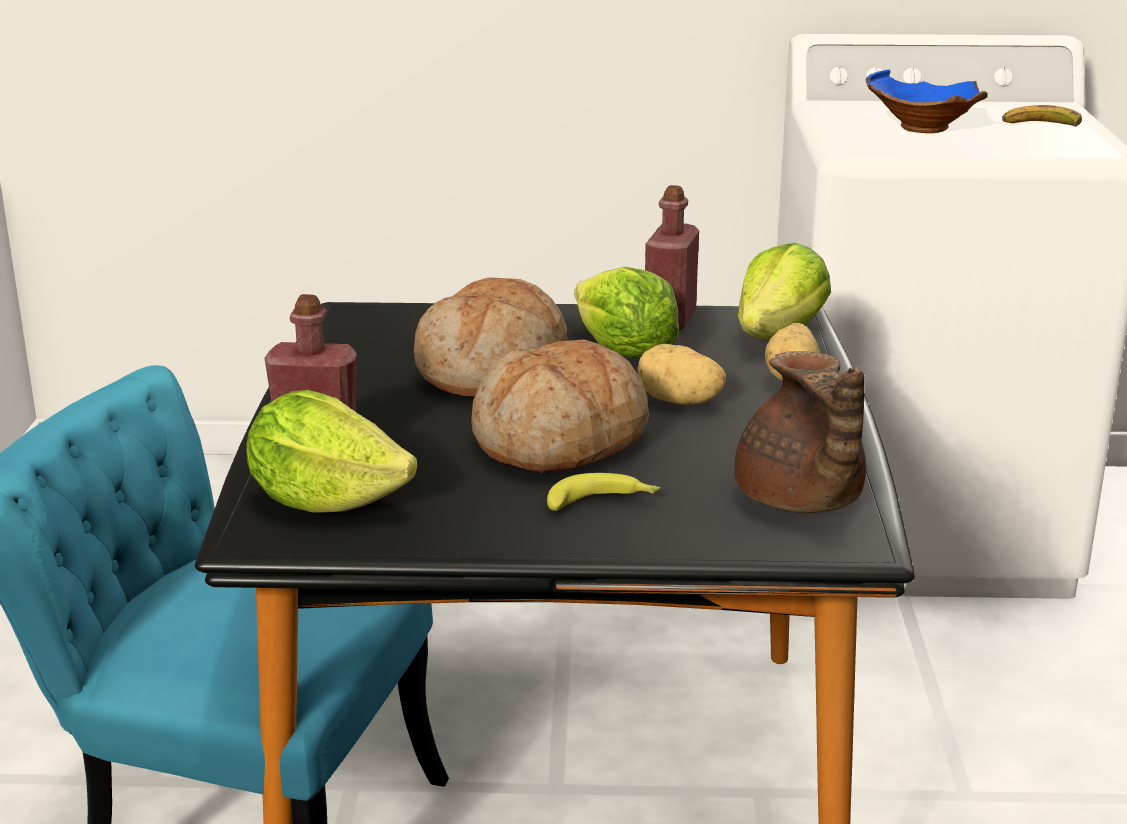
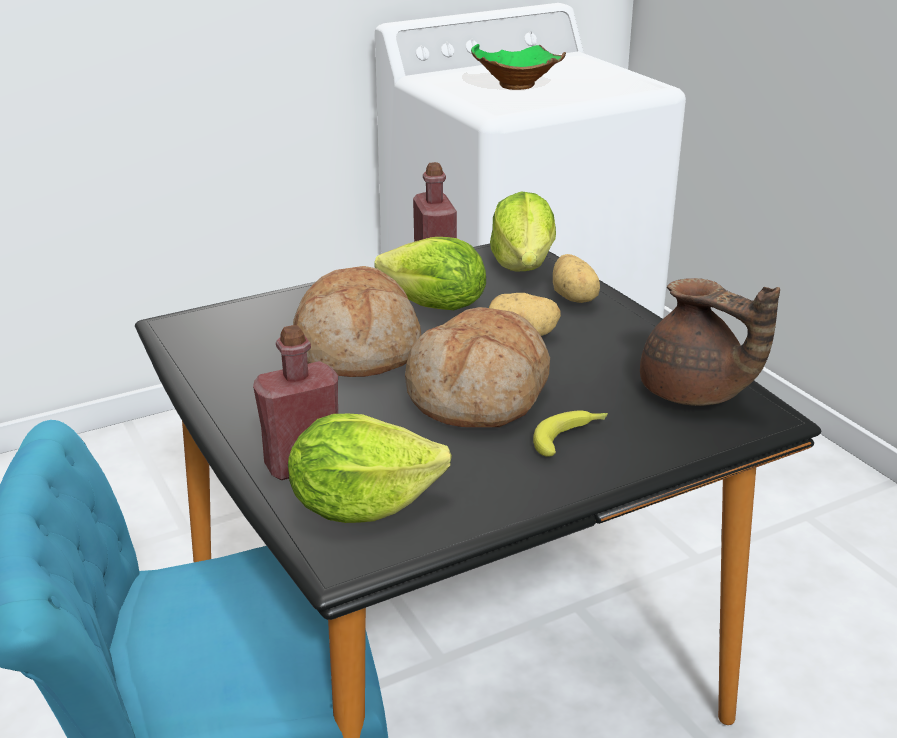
camera: 30 degrees left, 5 degrees up
blue bowl [866,69,988,133] -> green bowl [471,44,566,90]
banana [1002,105,1082,127] -> none

